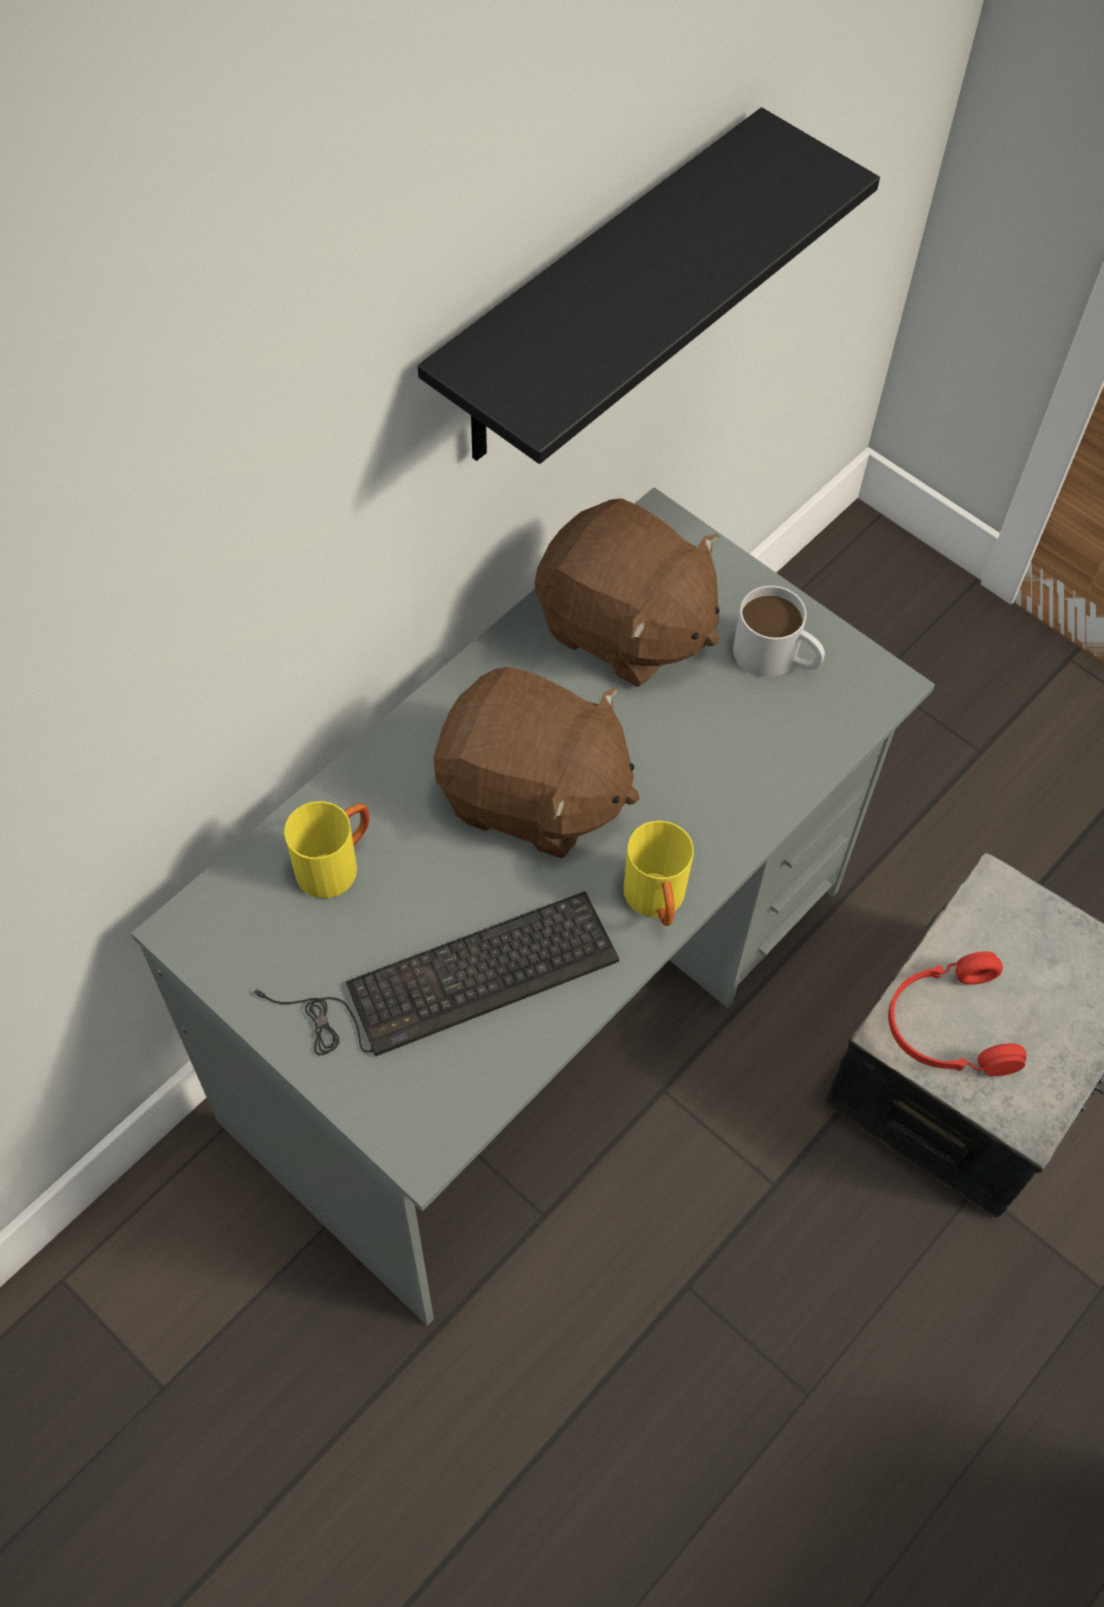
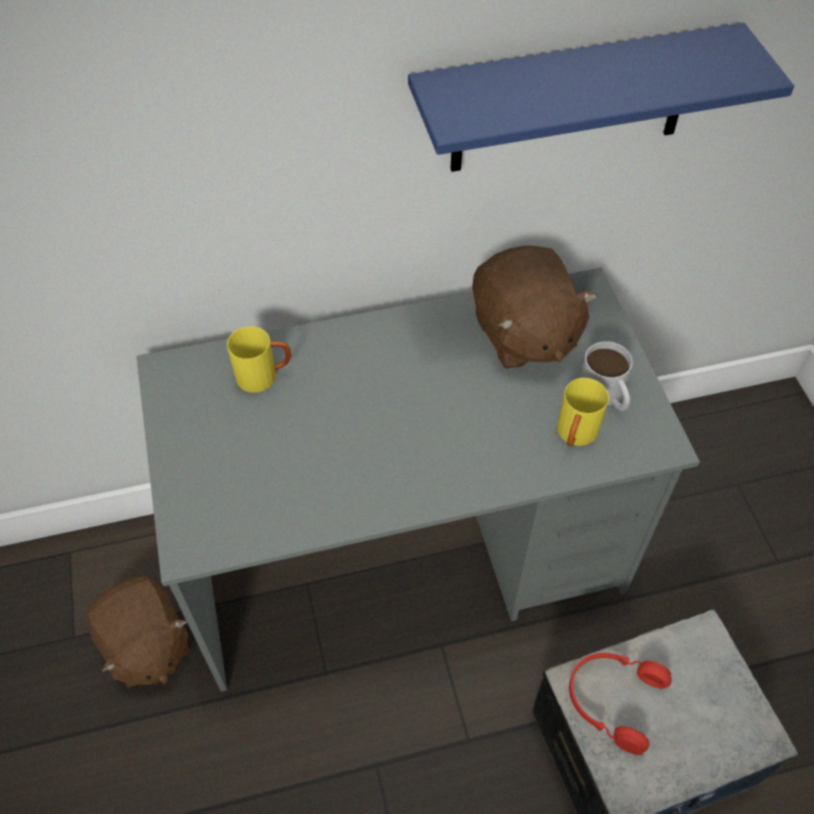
camera: 35 degrees right, 5 degrees down
keyboard [254,891,619,1057] -> none
black shelf [418,107,880,464] -> blue shelf [408,23,794,172]
brown plush toy [433,667,640,858] -> brown plush toy moved to [87,576,190,688]
yellow mug [624,821,694,926] -> yellow mug moved to [557,378,609,446]

